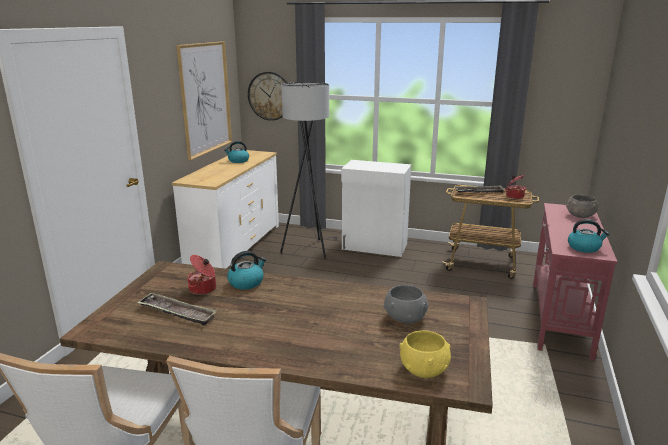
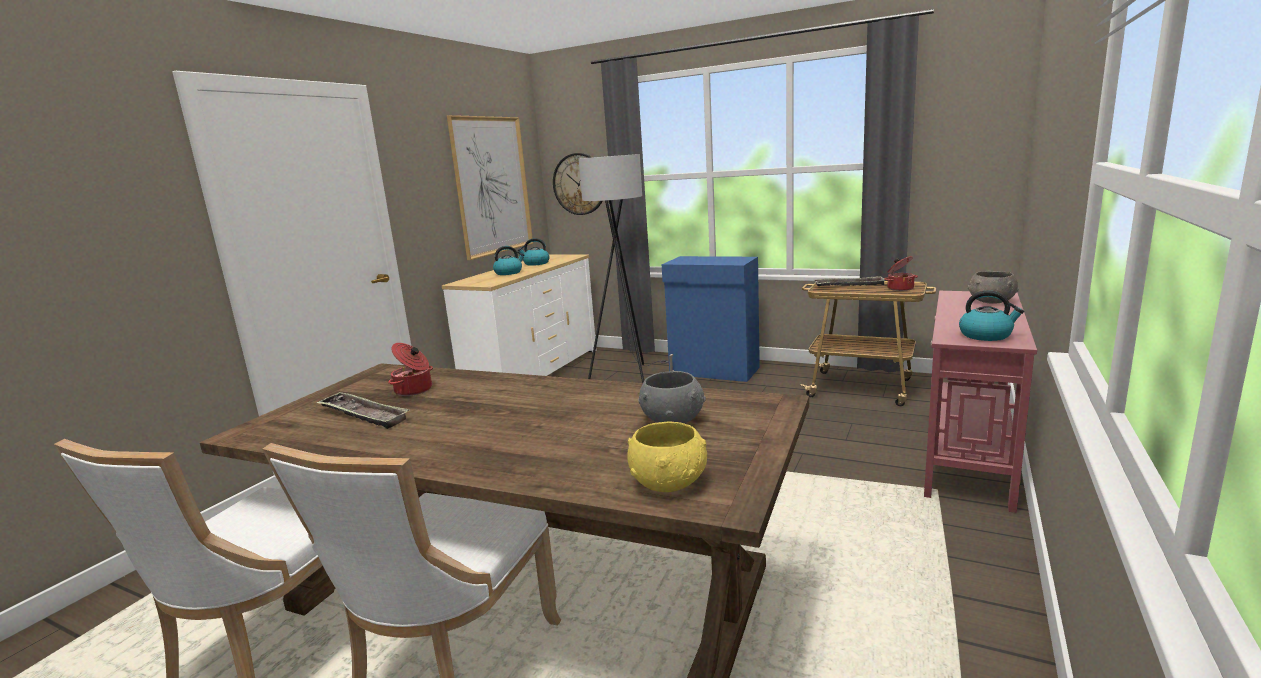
camera: 10 degrees right, 5 degrees down
kettle [227,251,266,289] -> kettle moved to [493,246,525,275]
white cabinet [341,160,411,257] -> blue cabinet [662,256,760,382]

